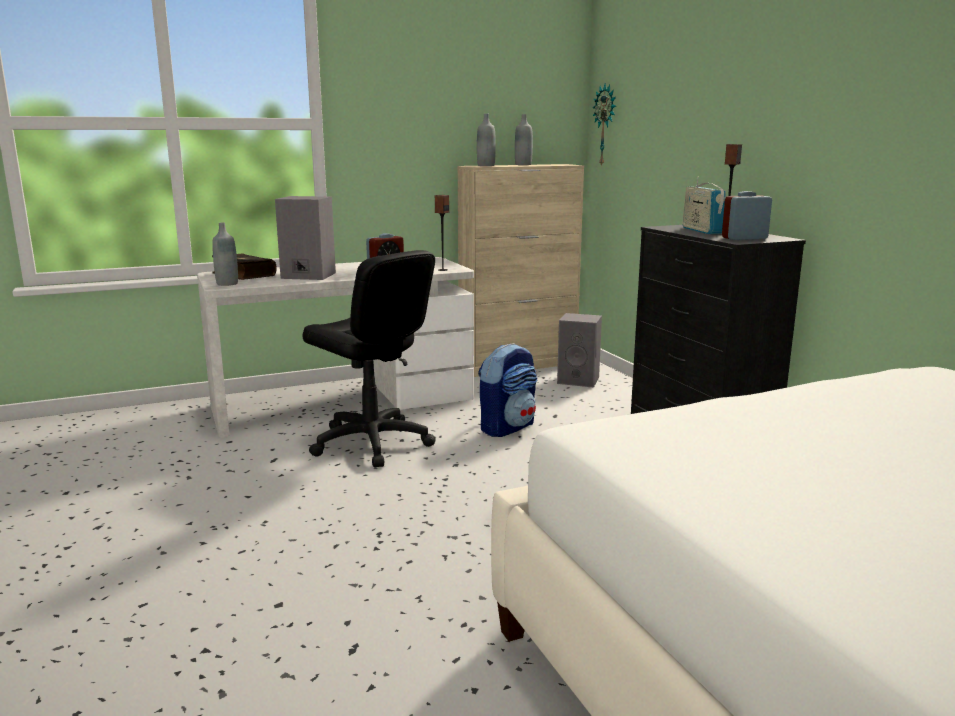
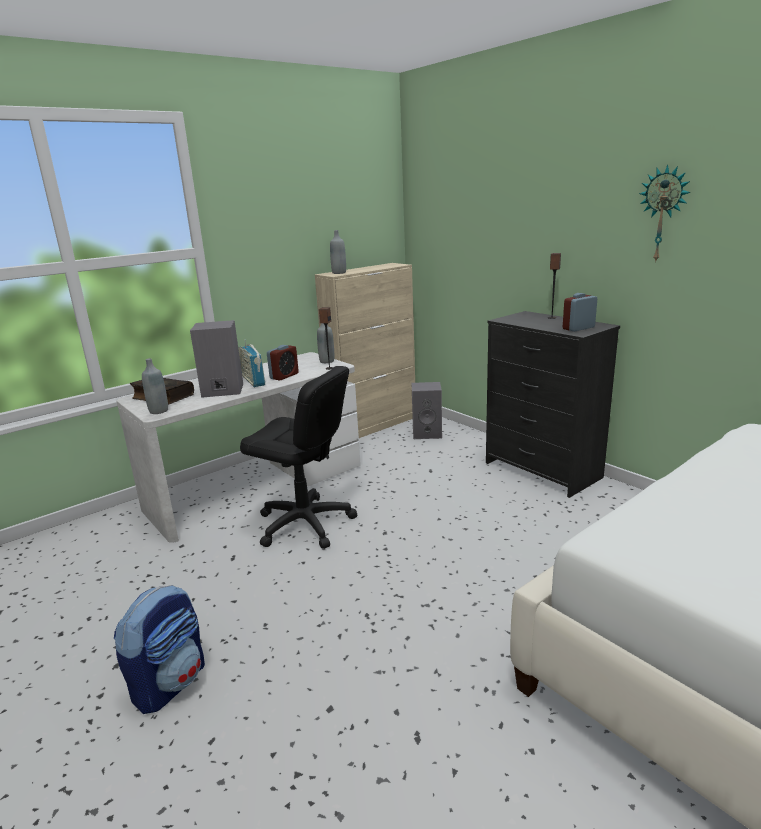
camera: 15 degrees left, 5 degrees up
backpack [478,343,538,437] -> backpack moved to [114,585,205,714]
grey bottle [515,114,533,165] -> grey bottle moved to [317,323,334,363]
wall clock [592,83,616,167] -> wall clock moved to [639,165,691,263]
radio [682,177,726,234] -> radio moved to [238,340,265,387]

